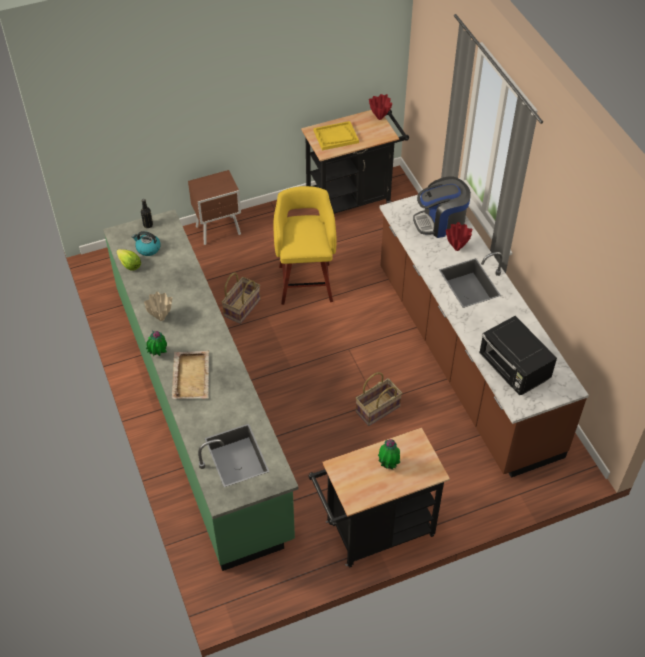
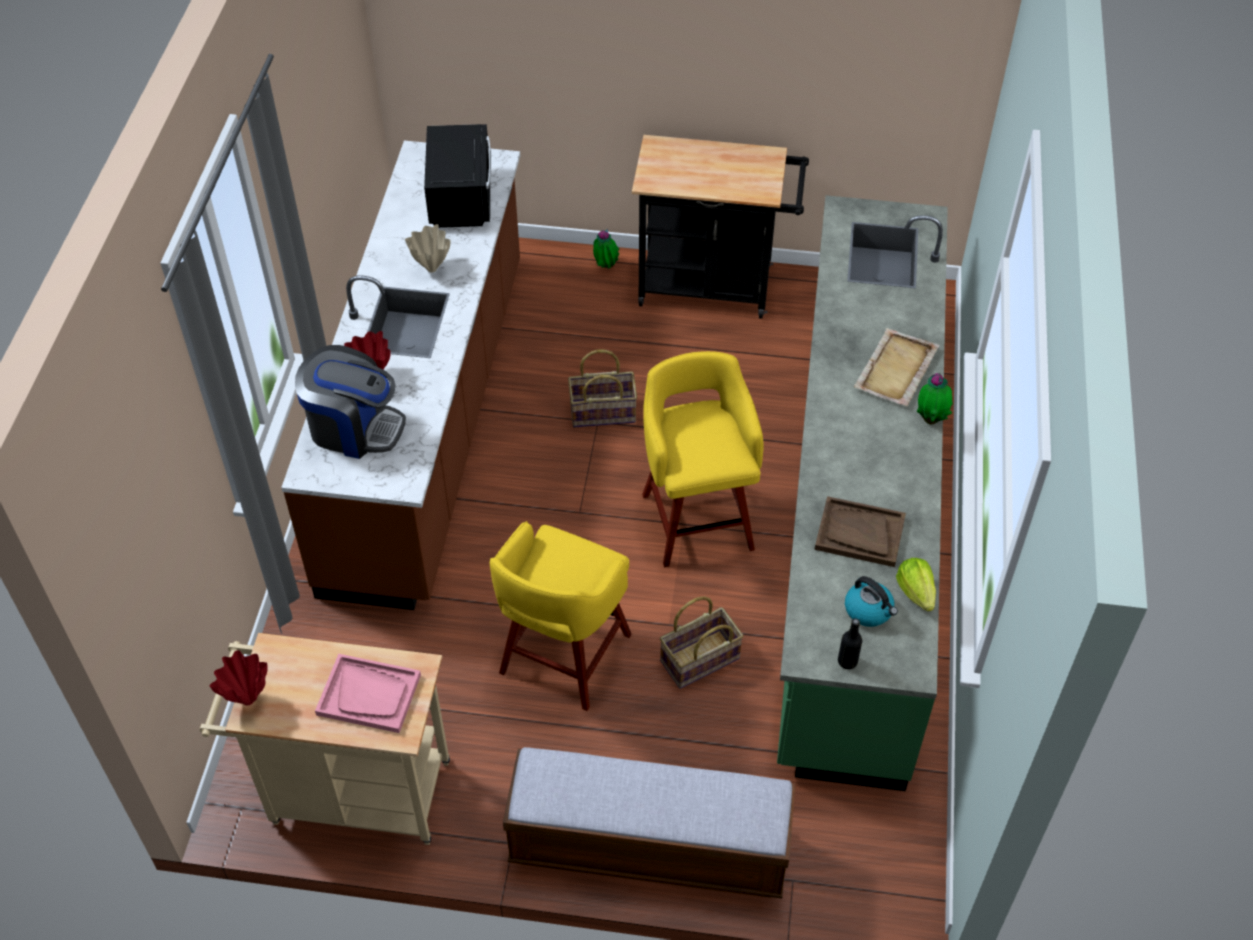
camera: 150 degrees left, 0 degrees up
beige vase [144,291,172,321] -> beige vase moved to [405,224,451,273]
brown nightstand [188,170,241,245] -> bench [503,747,796,898]
black cart [301,109,409,214] -> beige cart [200,633,450,845]
yellow tray [314,121,359,150] -> pink tray [315,654,421,733]
potted plant [378,439,400,470] -> potted plant moved to [593,229,620,269]
none -> yellow stool [642,351,764,567]
none -> brown tray [815,496,906,567]

